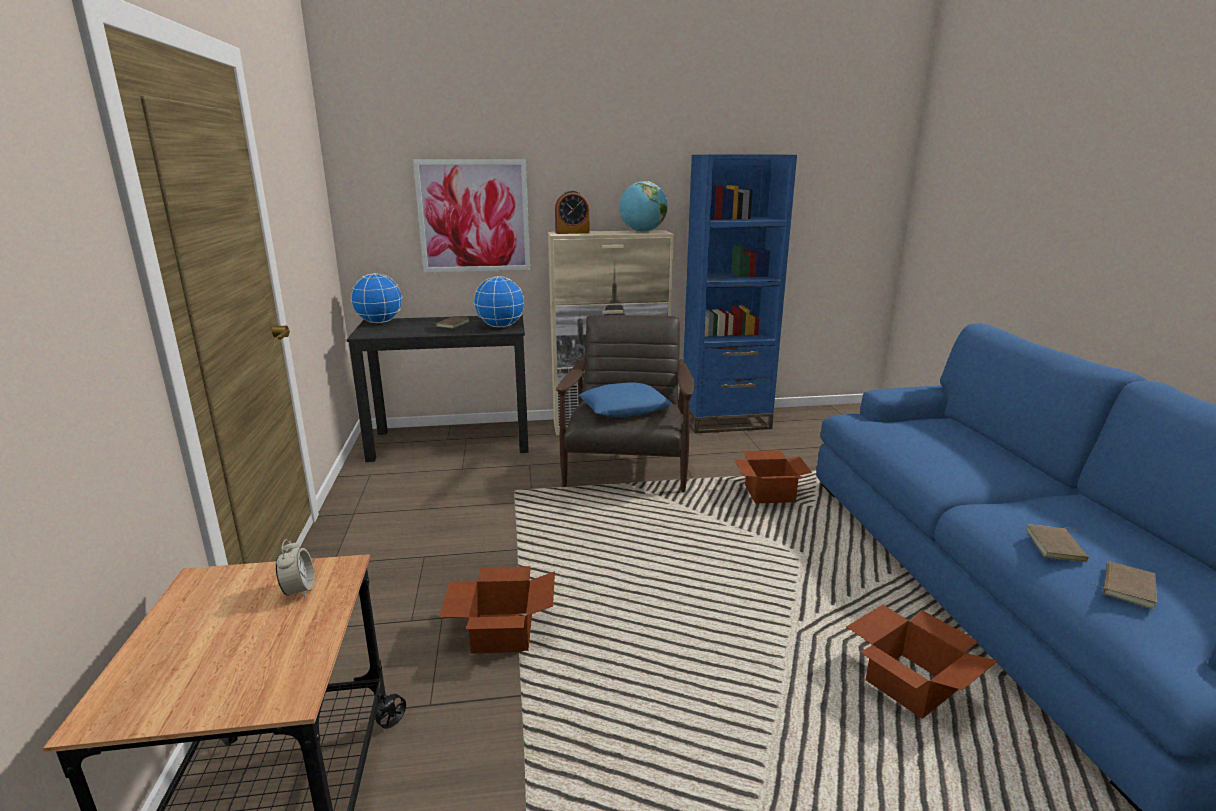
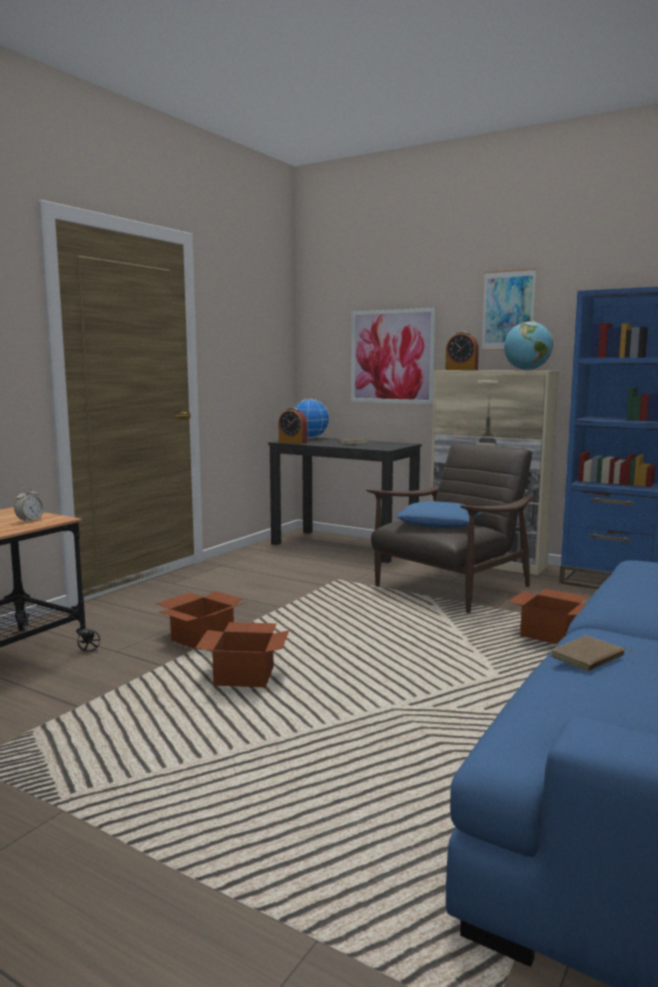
camera: 40 degrees right, 10 degrees down
globe [474,276,525,328] -> none
cardboard box [846,604,998,719] -> cardboard box moved to [196,622,289,687]
brown book [1088,561,1157,609] -> none
none -> alarm clock [279,408,308,444]
none -> picture [482,268,536,351]

